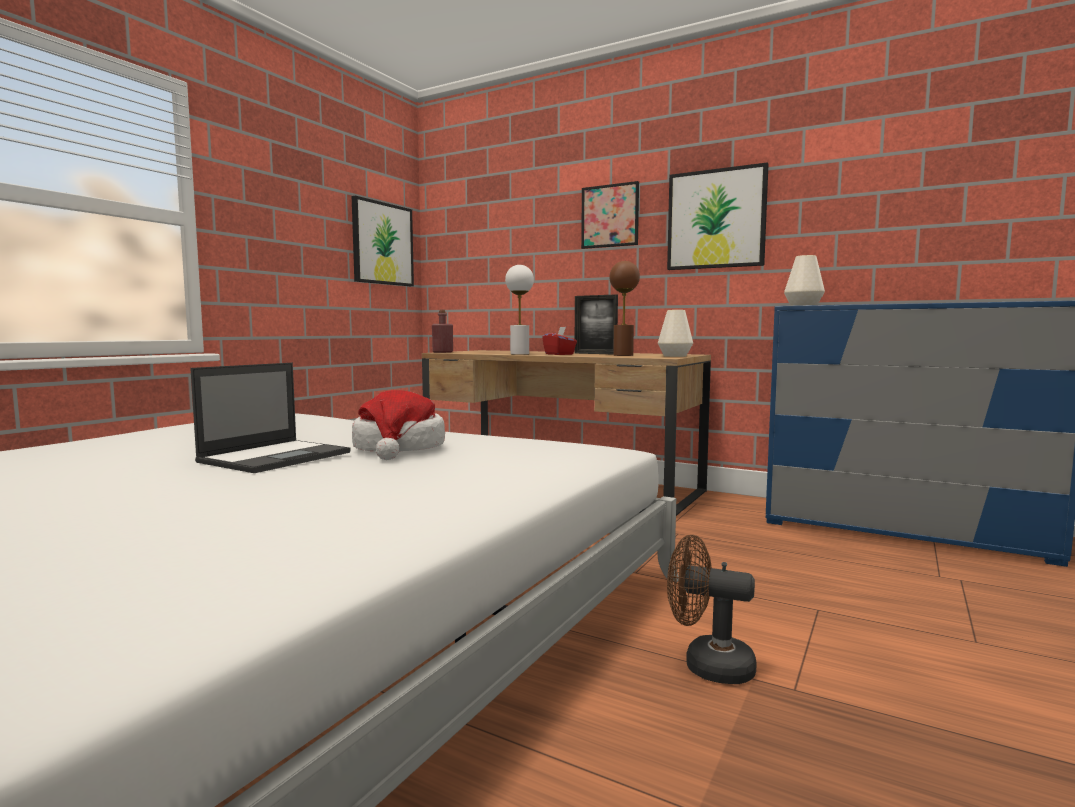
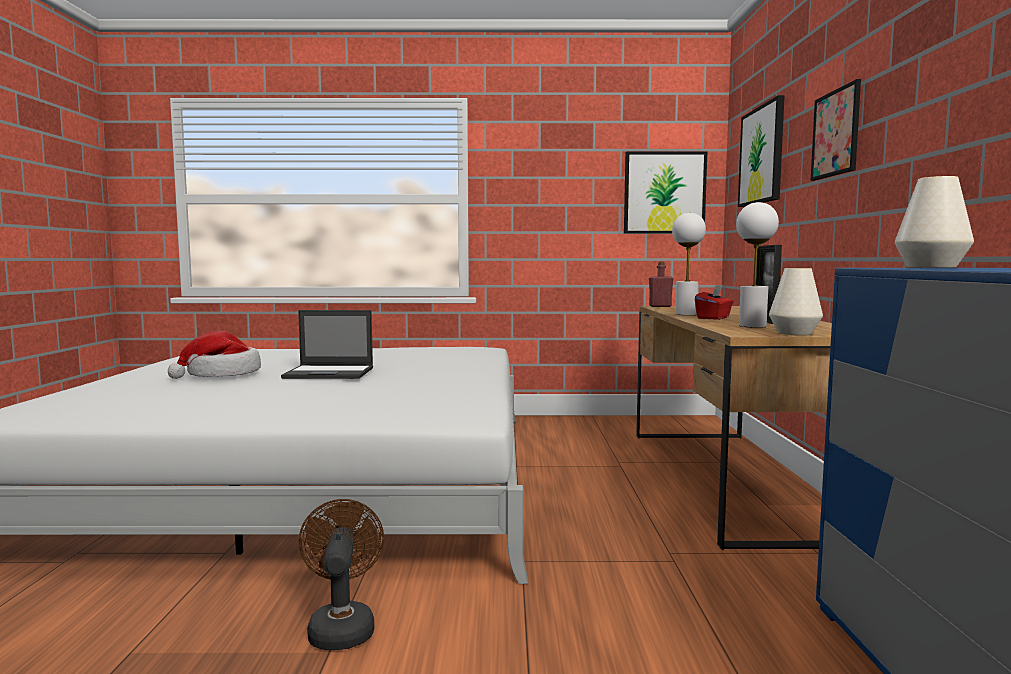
camera: 60 degrees right, 0 degrees up
hat [352,390,445,460] -> hat moved to [168,331,261,379]
brown table lamp [609,261,640,356] -> white table lamp [736,202,779,328]
picture [667,163,769,270] -> picture moved to [738,95,785,207]

